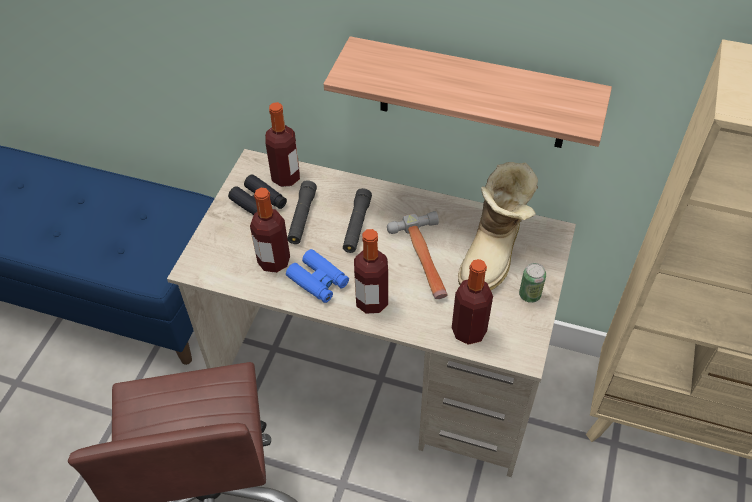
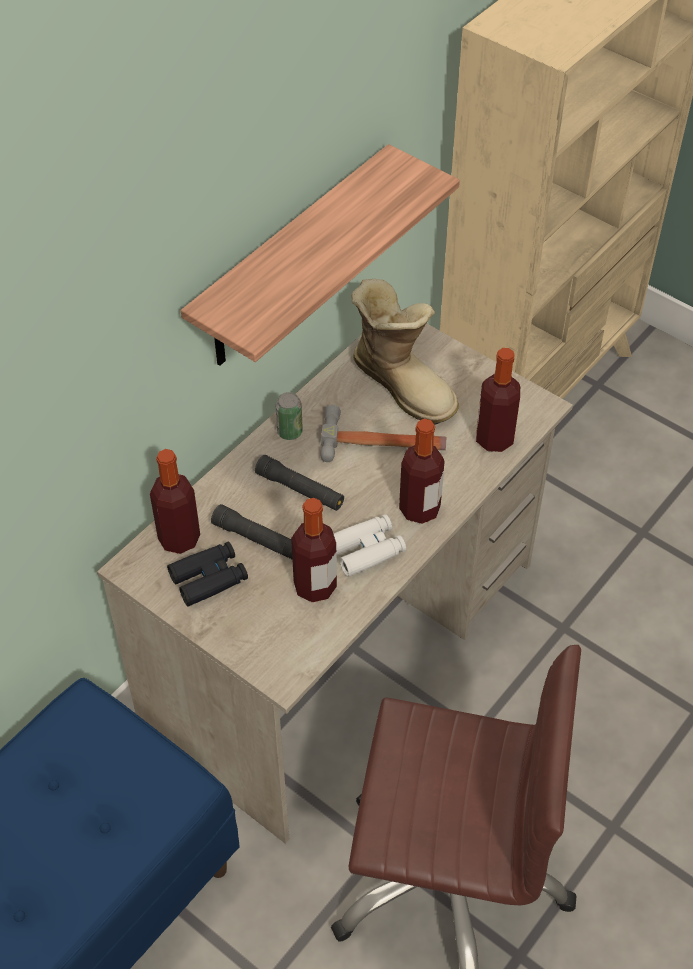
camera: 70 degrees left, 0 degrees up
blue binoculars [286,249,349,303] -> white binoculars [334,514,406,577]
can [519,263,546,303] -> can moved to [276,392,303,440]

